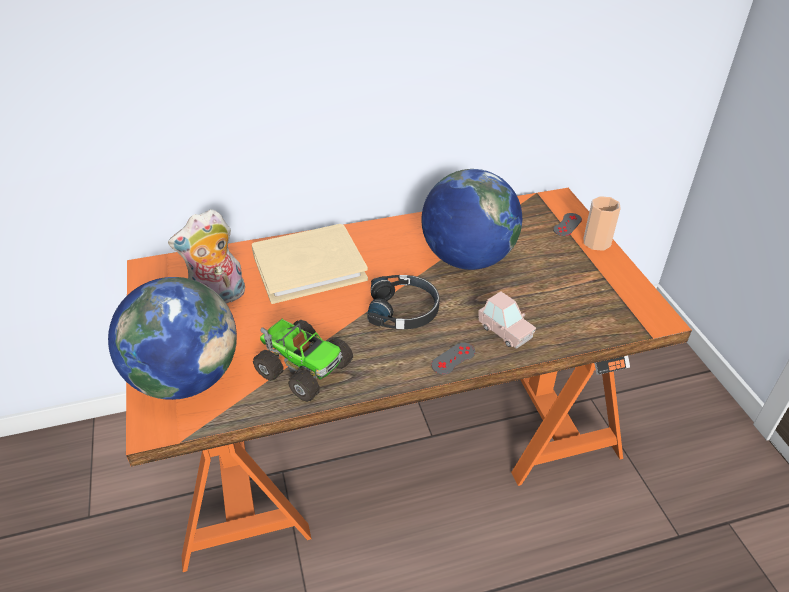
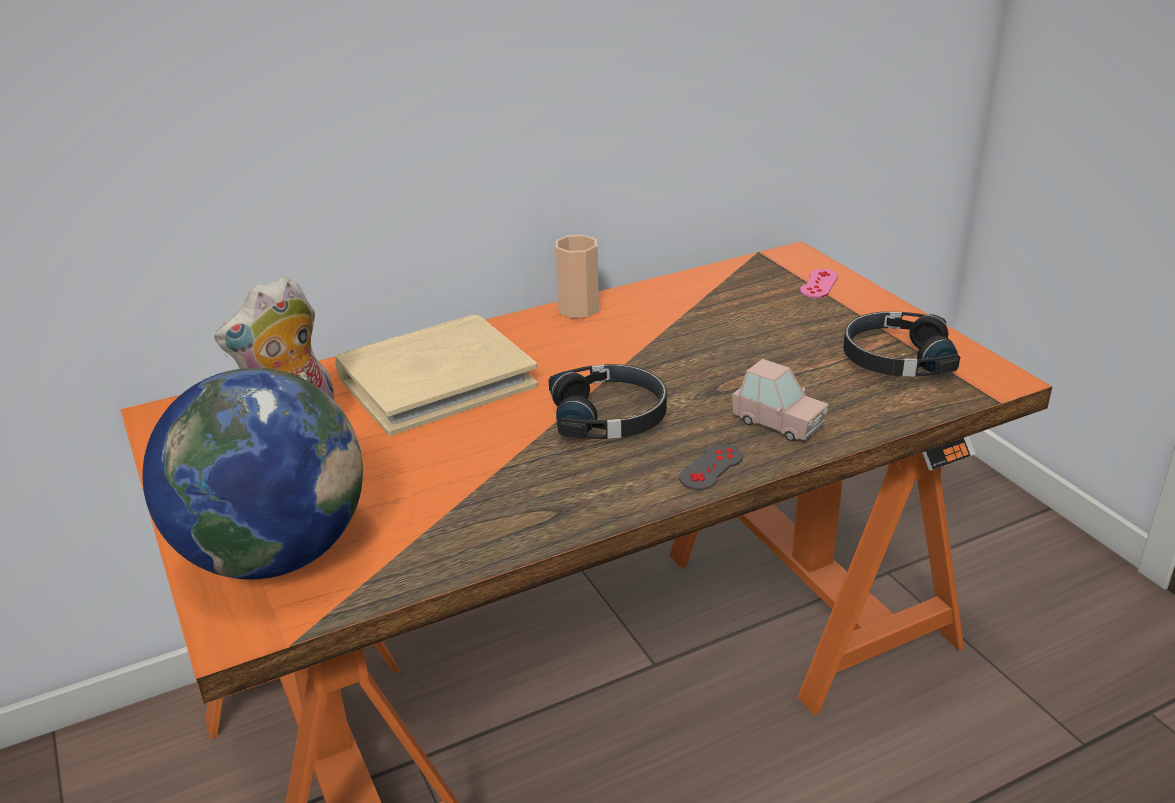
camera: 10 degrees left, 10 degrees down
toy truck [253,319,353,402] -> none
globe [422,169,522,270] -> none
grey game controller [553,213,582,236] -> pink game controller [800,269,838,298]
cup [583,196,621,251] -> cup moved to [555,235,599,318]
none -> black headphones [843,312,960,377]

